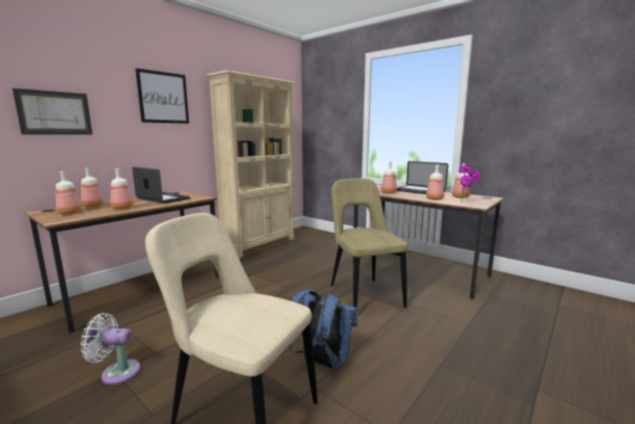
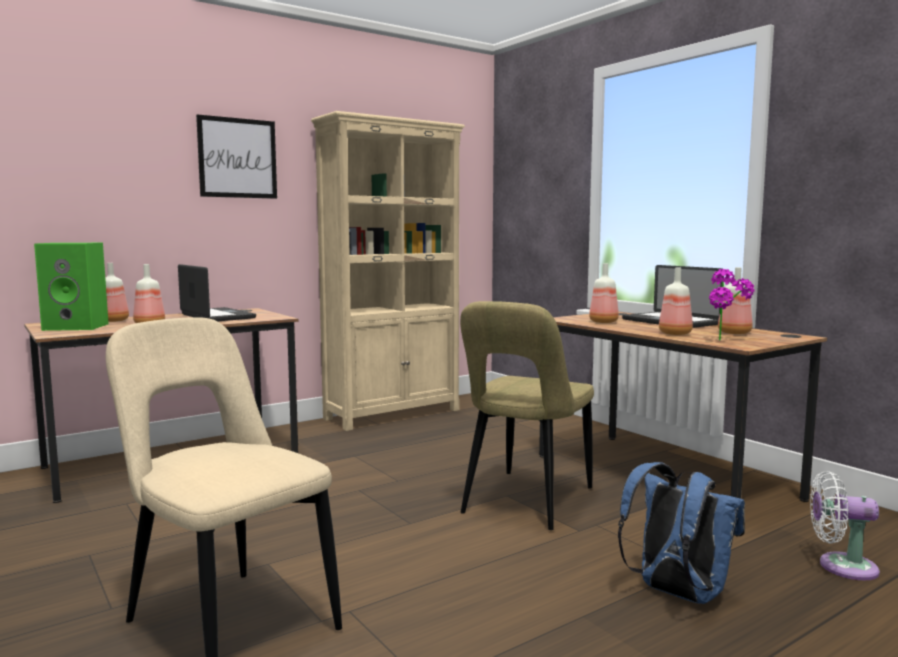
camera: 15 degrees right, 5 degrees down
picture [12,88,92,134] -> none
bottle [56,171,82,214] -> green speaker [34,243,109,331]
white fan [81,313,141,385] -> white fan moved to [810,471,880,581]
blue backpack [289,290,358,369] -> blue backpack moved to [618,462,745,604]
beige chair [331,178,408,308] -> beige chair turned 150 degrees counterclockwise [460,301,594,530]

